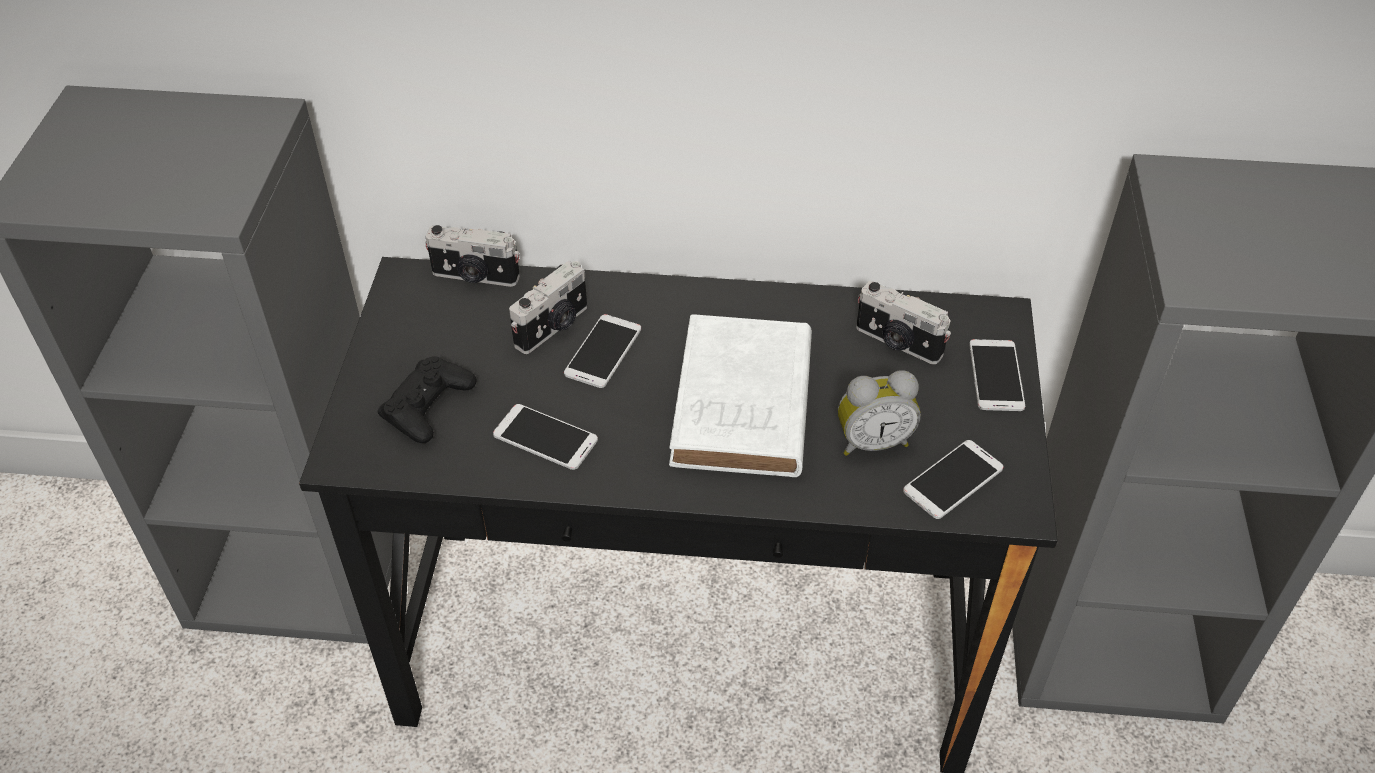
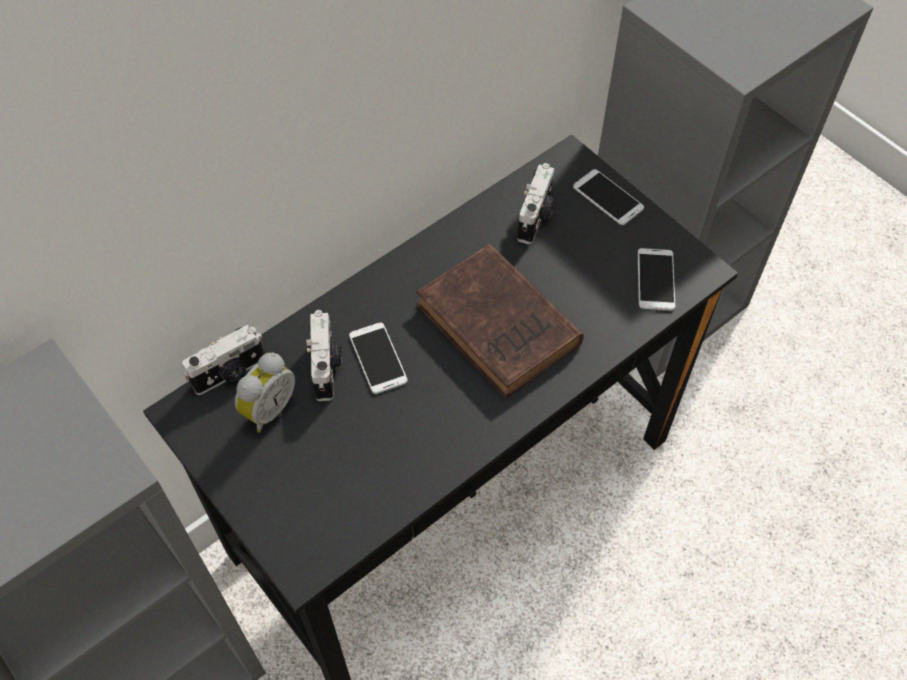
camera: 45 degrees left, 10 degrees up
black game controller [378,356,476,443] -> none
phone [493,404,598,470] -> none
white book [669,314,812,477] -> brown book [416,244,584,399]
alarm clock [838,370,921,456] -> alarm clock moved to [235,353,295,433]
camera [856,281,951,364] -> camera turned 60 degrees counterclockwise [518,163,555,244]

